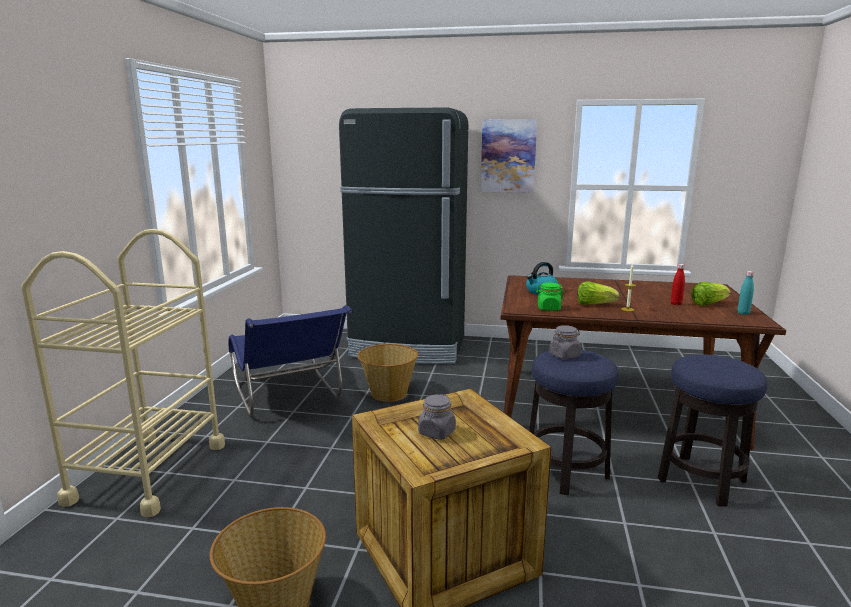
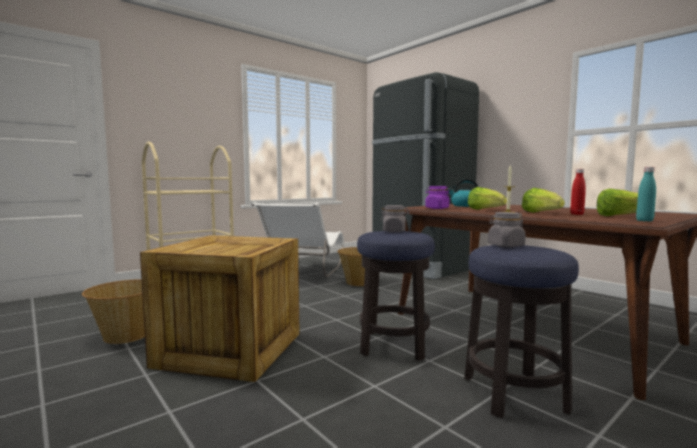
camera: 40 degrees right, 10 degrees down
blue chair [229,305,353,416] -> white chair [251,202,344,278]
grey jar [418,394,456,440] -> grey jar moved to [488,212,526,248]
picture [481,119,537,193] -> none
green jar [535,282,564,311] -> purple jar [425,186,450,209]
none -> lettuce [522,188,565,213]

